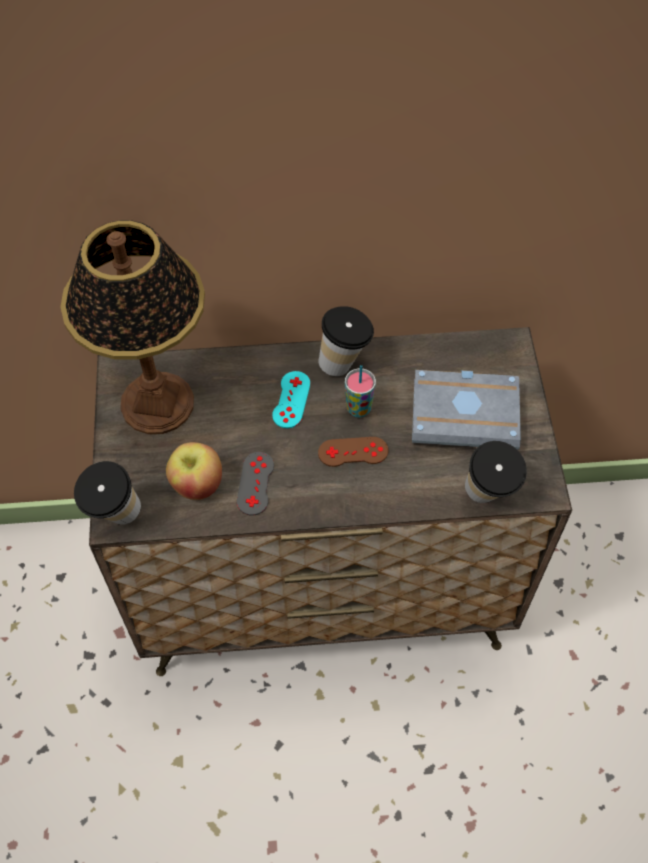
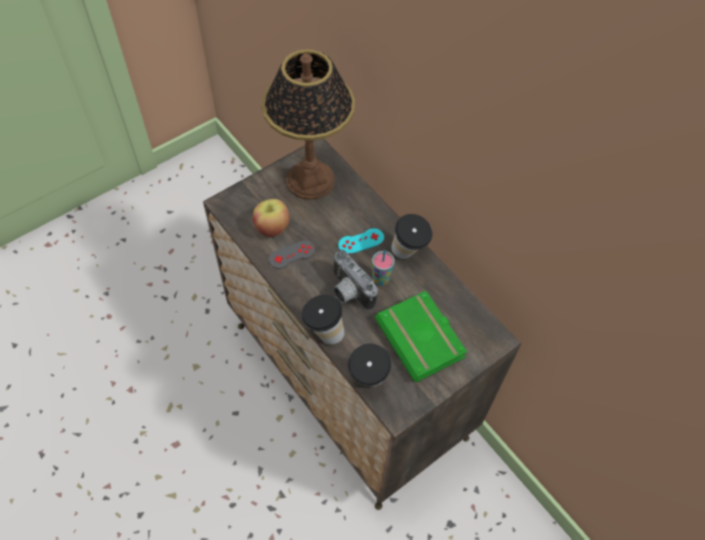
camera: 55 degrees right, 0 degrees up
cup [74,461,141,525] -> cup moved to [302,295,344,345]
brown game controller [318,437,388,467] -> camera [333,250,378,310]
grey book [412,370,521,450] -> green book [375,291,467,382]

